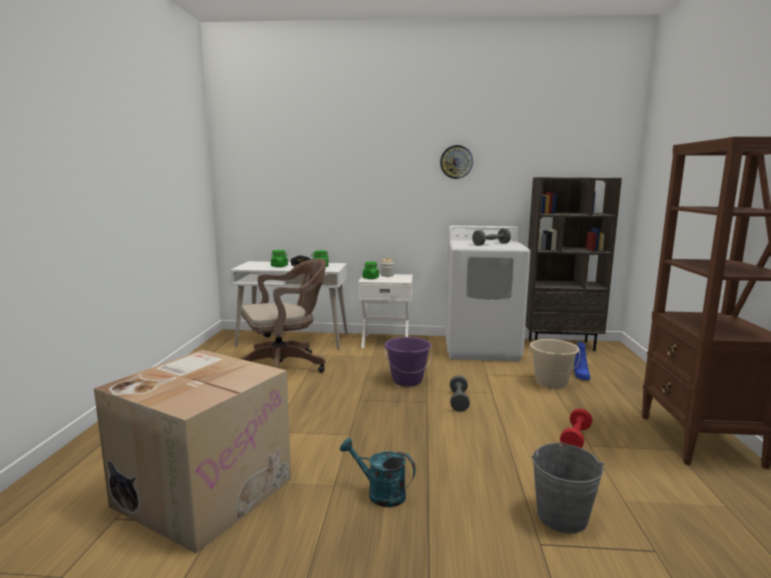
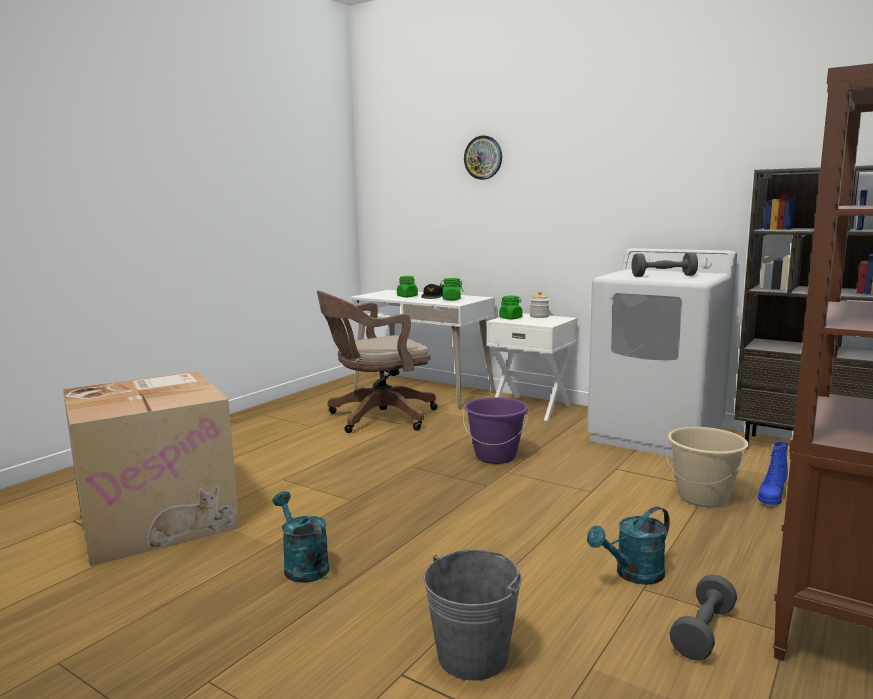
camera: 30 degrees right, 0 degrees up
brown office chair [239,258,326,373] -> brown office chair turned 150 degrees clockwise [317,291,438,433]
wall clock [440,145,473,179] -> wall clock moved to [464,135,502,180]
grey dumbbell [450,375,470,412] -> grey dumbbell moved to [669,574,737,661]
red dumbbell [560,409,592,448] -> turquoise watering can [587,506,670,585]

